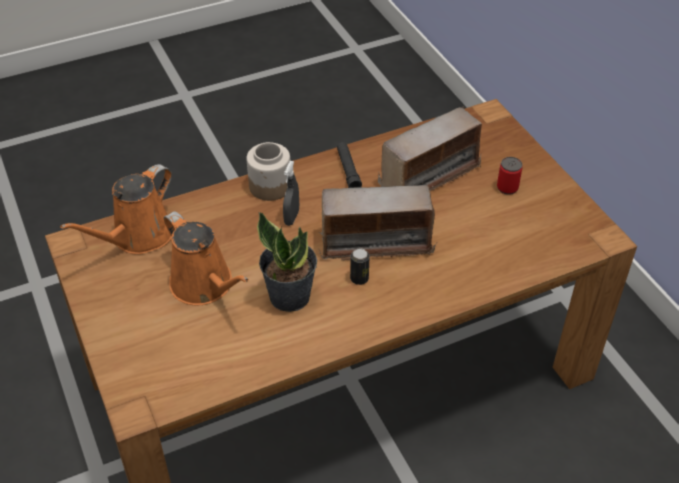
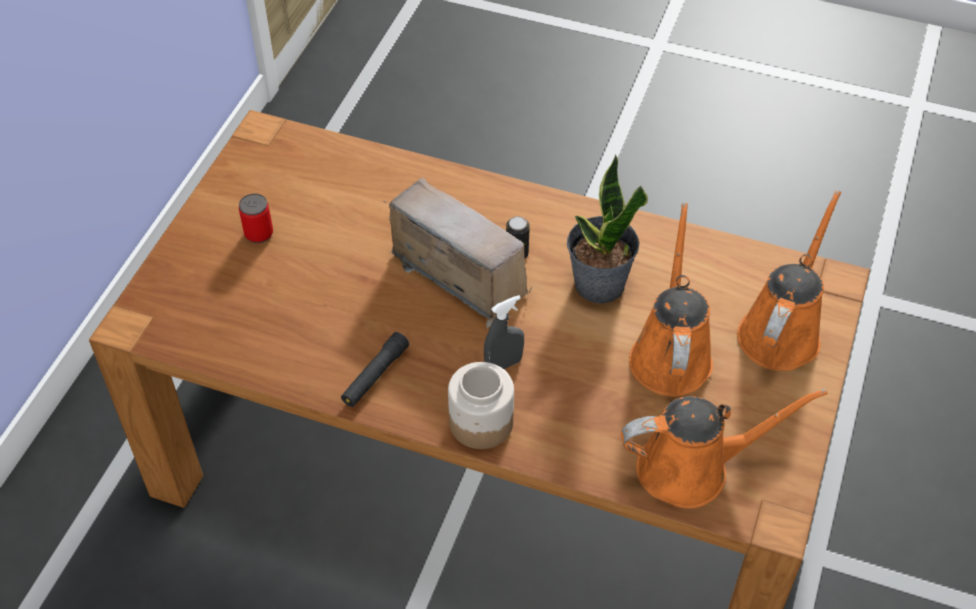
camera: 135 degrees left, 5 degrees up
radio [378,106,482,191] -> none
none -> orange watering can [737,191,841,371]

